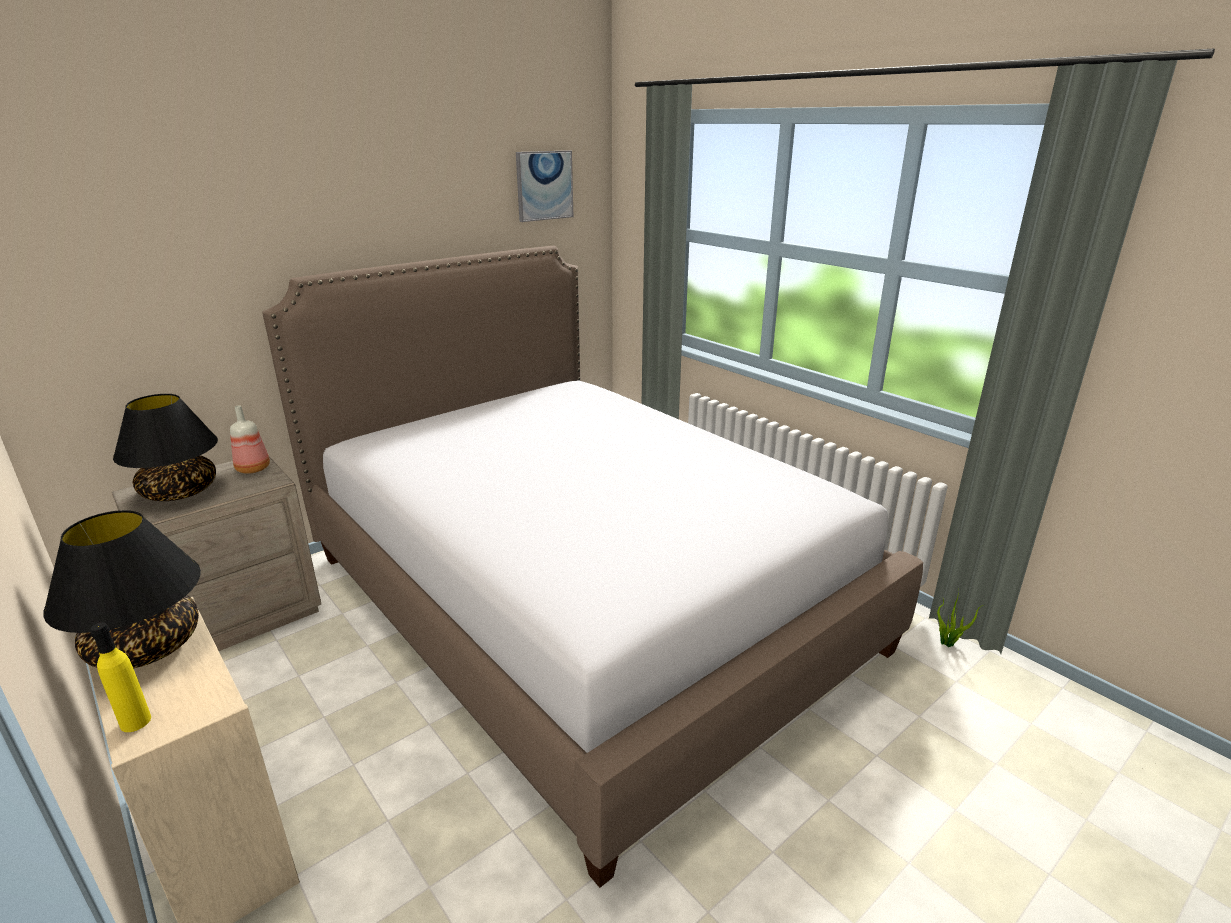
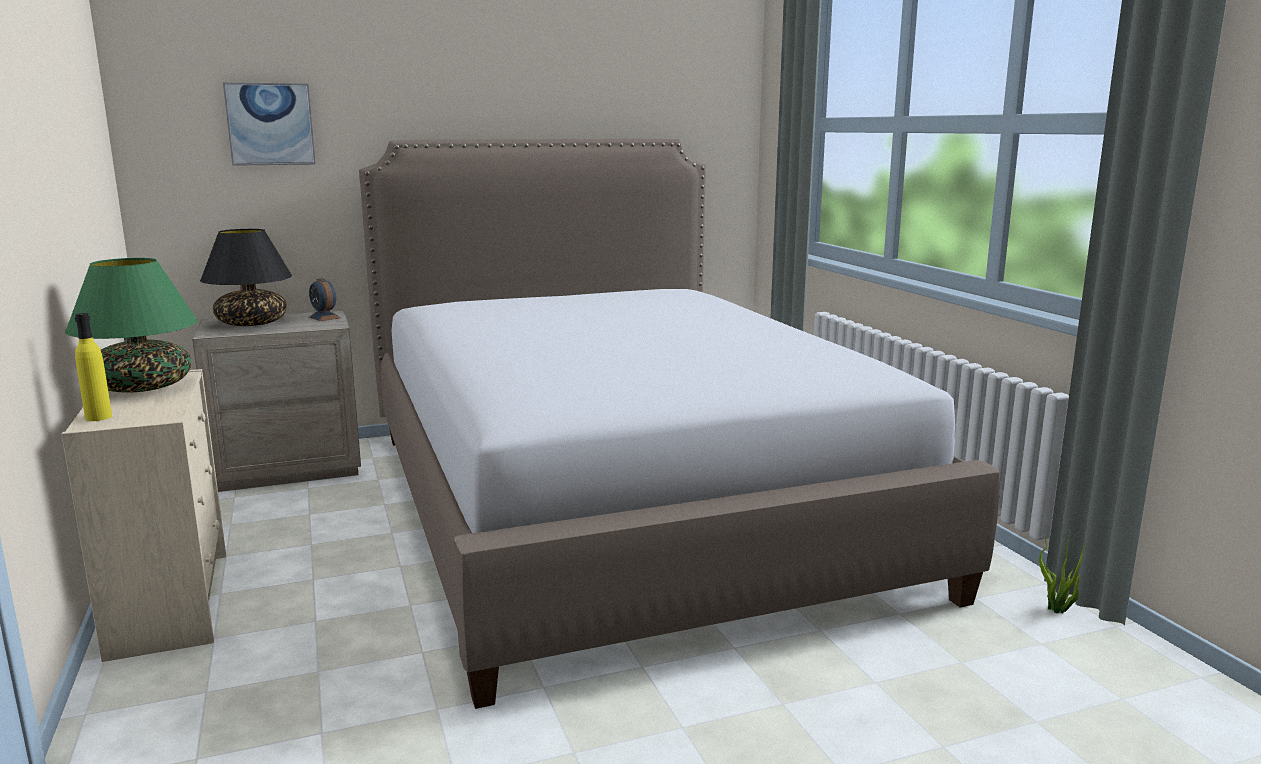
camera: 20 degrees right, 10 degrees down
black table lamp [43,510,201,668] -> green table lamp [65,258,198,393]
bottle [230,405,270,474] -> alarm clock [309,278,341,321]
picture [516,150,573,222] -> picture moved to [223,82,316,166]

